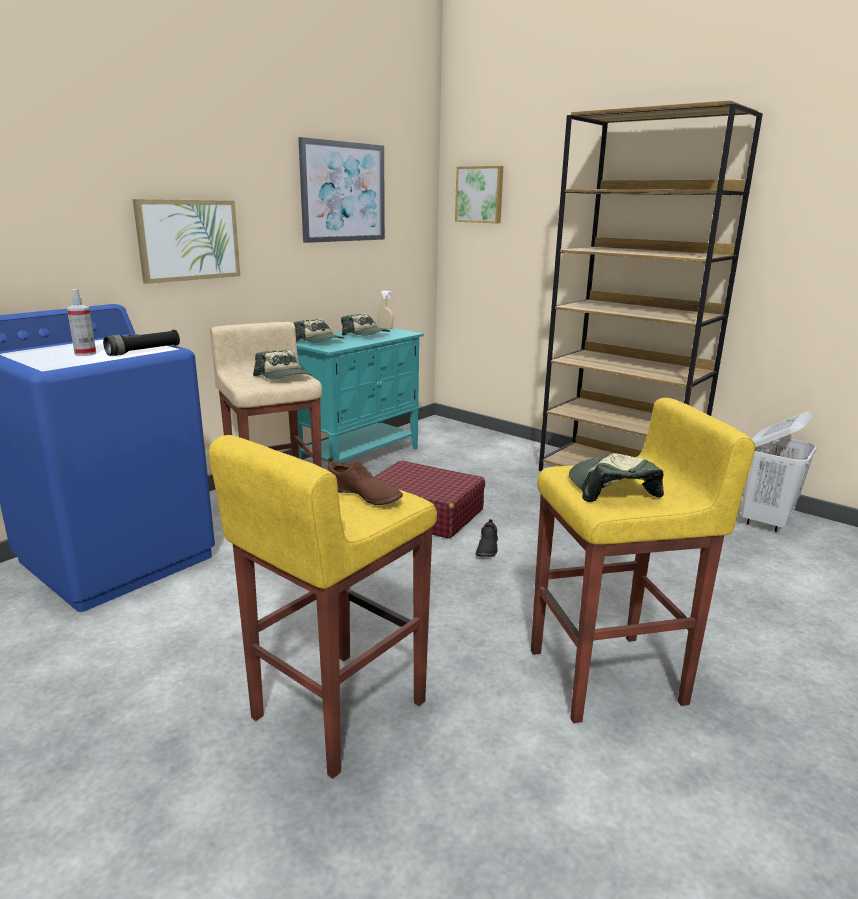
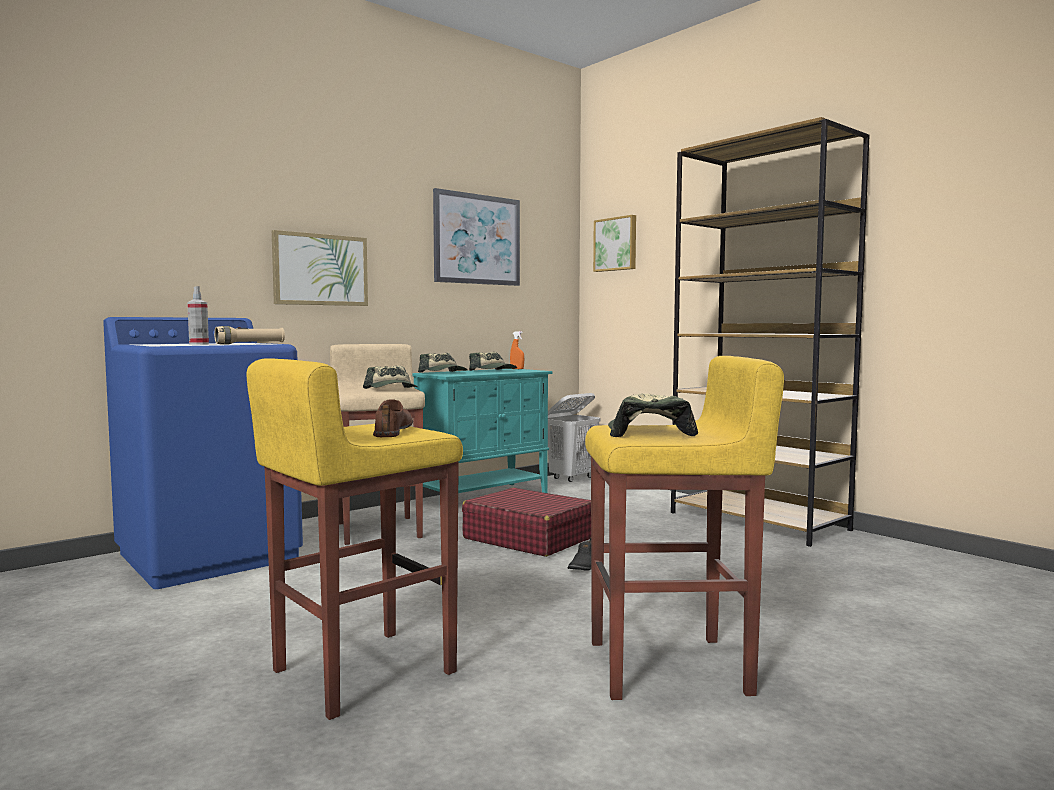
camera: 10 degrees right, 15 degrees down
black flashlight [103,330,180,356] -> beige flashlight [214,326,285,345]
brown shoe [328,457,403,505] -> brown shoe turned 135 degrees counterclockwise [373,399,413,437]
beige spray bottle [378,290,393,329] -> orange spray bottle [510,331,524,369]
white laundry basket [741,412,817,532] -> white laundry basket moved to [548,393,600,482]

